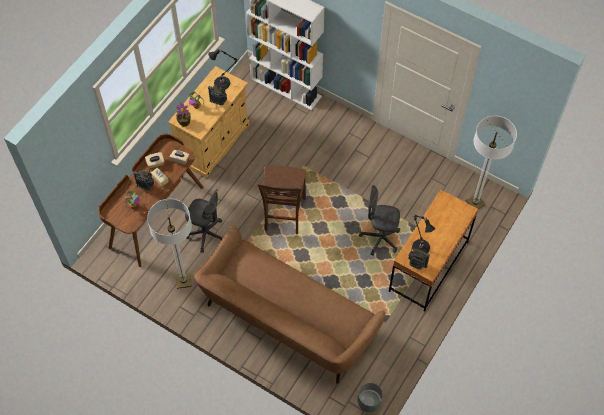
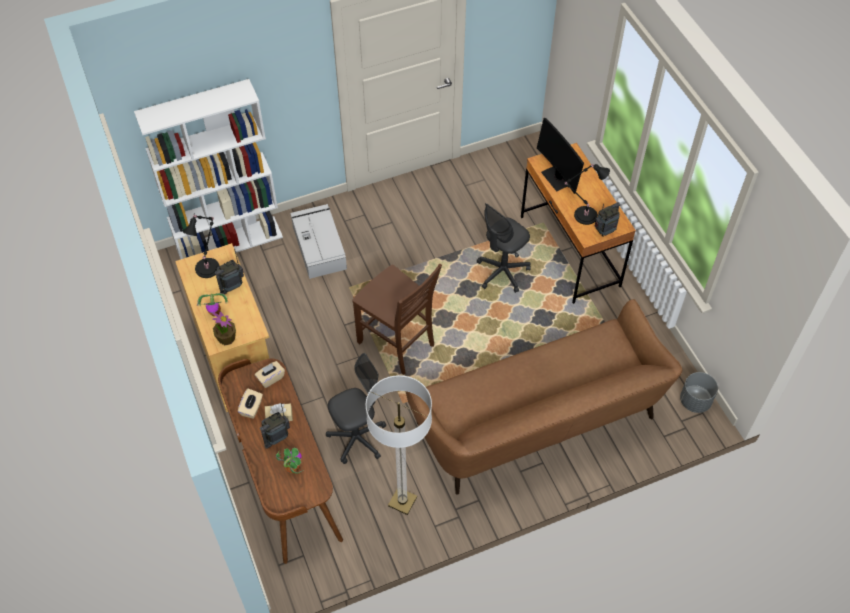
camera: 55 degrees left, 5 degrees down
floor lamp [466,116,517,209] -> none
none -> grey storage box [290,204,347,279]
none -> monitor [537,118,584,194]

